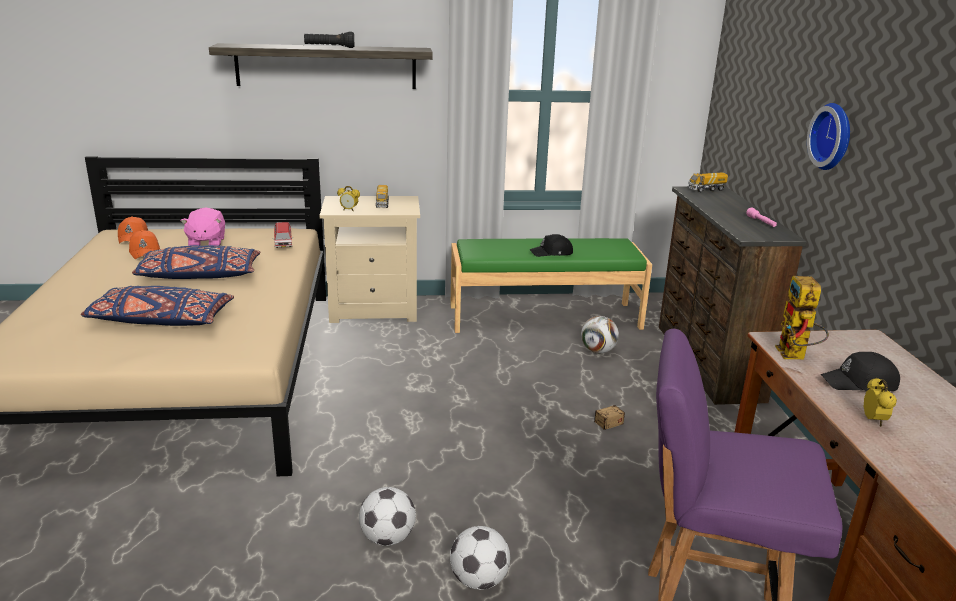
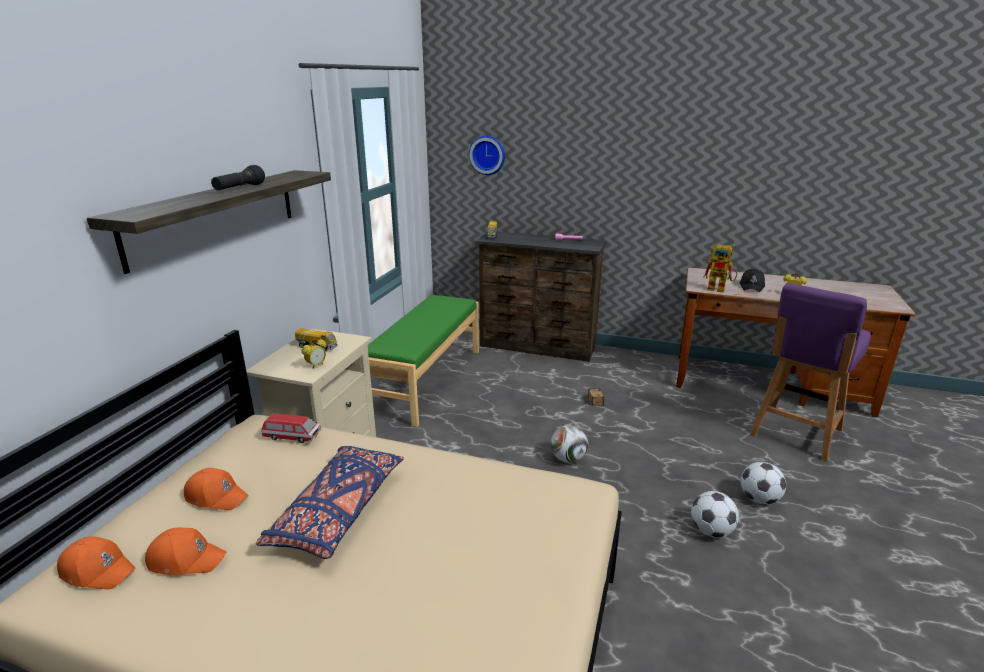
camera: 65 degrees left, 0 degrees up
blue pillow [81,286,234,326] -> none
pink plush toy [181,208,225,246] -> orange cap [184,468,248,510]
black cap [529,234,573,257] -> none
football [581,316,619,353] -> football moved to [551,425,588,463]
wall clock [807,103,850,170] -> wall clock moved to [469,136,505,175]

